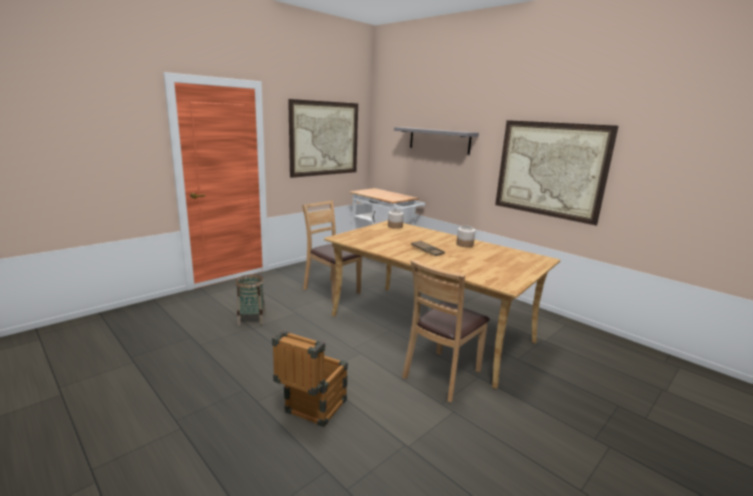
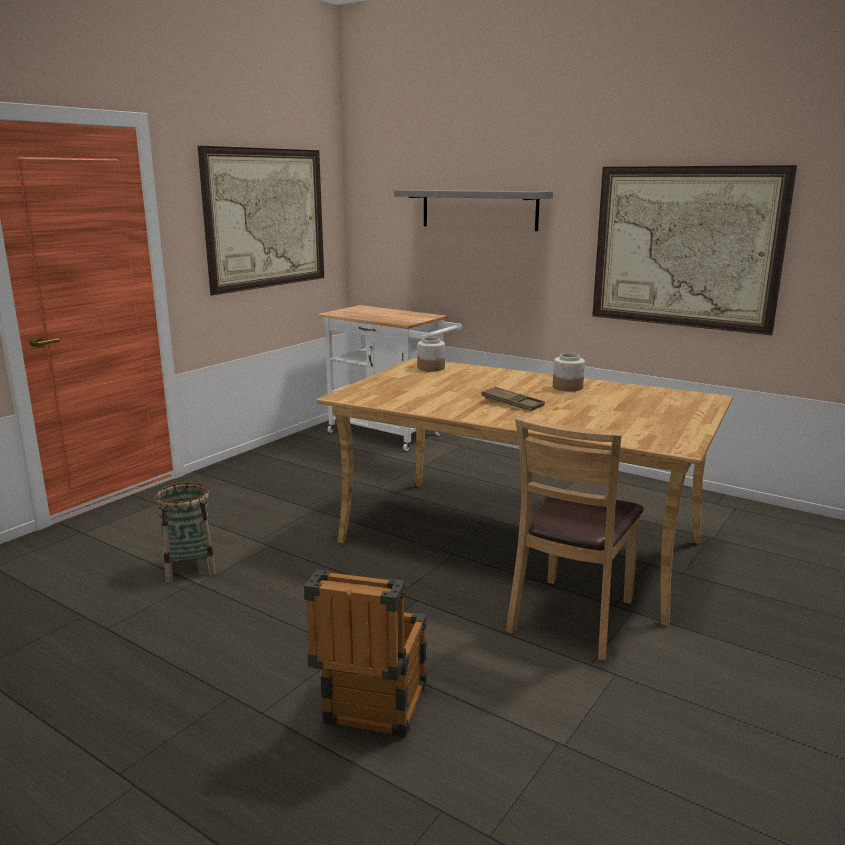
camera: 10 degrees left, 0 degrees up
brown chair [302,201,362,304] -> none

